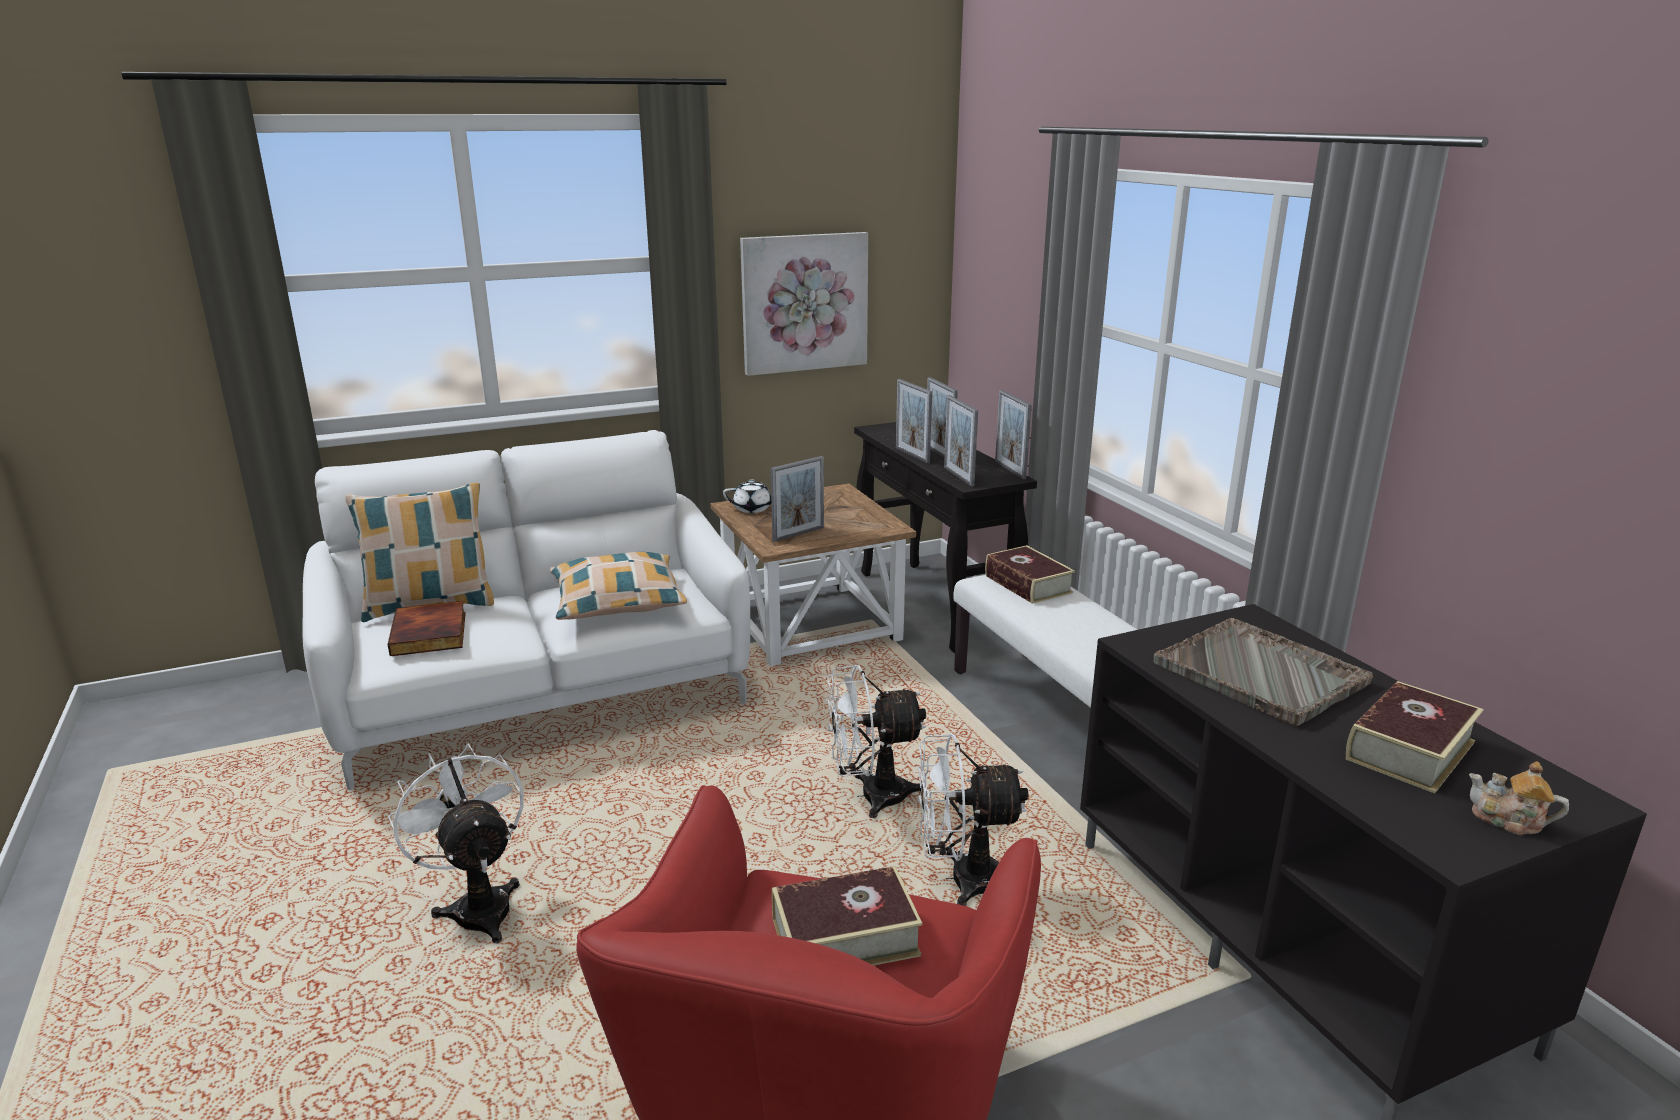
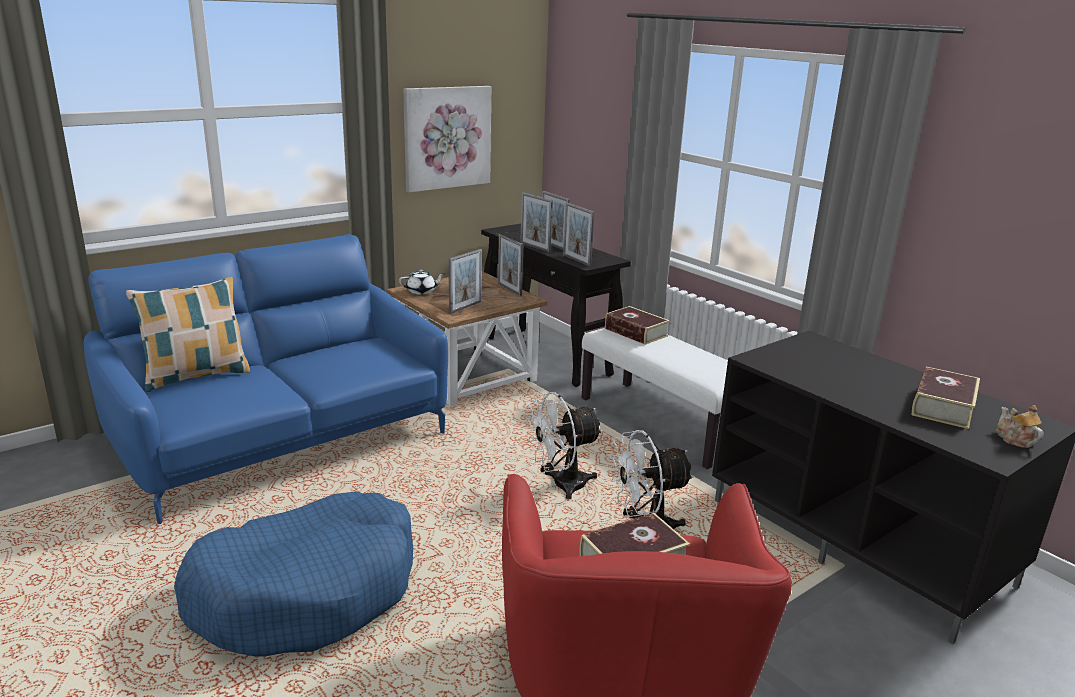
camera: 15 degrees left, 0 degrees up
white sofa [303,430,750,790] -> blue sofa [84,234,448,524]
book [388,601,466,656] -> none
white fan [388,743,524,943] -> blue dog bed [174,491,413,657]
pillow [550,552,687,620] -> none
picture frame [995,390,1032,480] -> picture frame moved to [498,234,523,296]
grey tray [1154,618,1373,726] -> none
teapot [1469,761,1569,835] -> teapot turned 60 degrees clockwise [996,405,1043,448]

